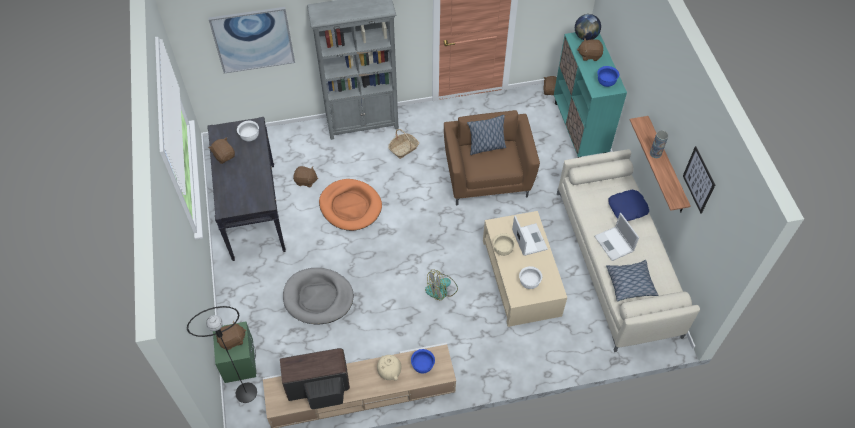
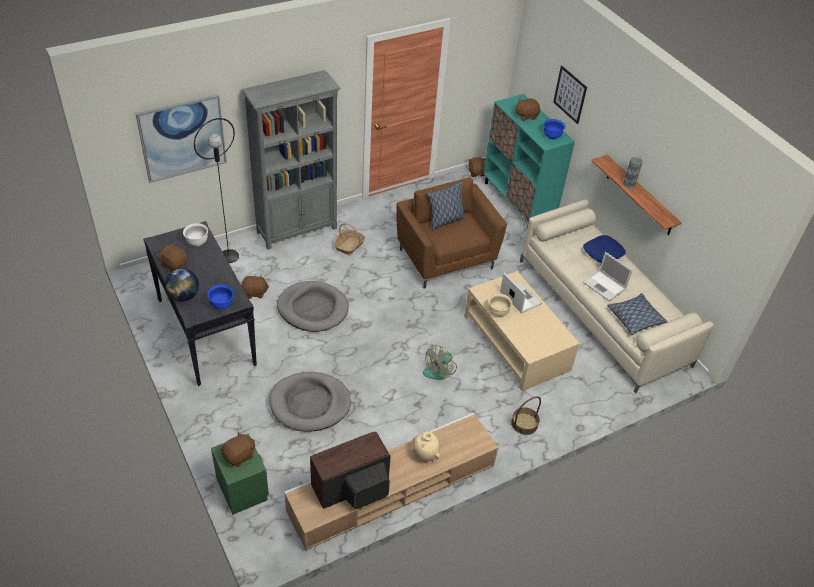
camera: 20 degrees left, 10 degrees down
black floor lamp [187,306,257,403] -> black floor lamp moved to [194,118,239,263]
orange dog bed [319,179,382,231] -> grey dog bed [277,281,349,332]
blue bowl [411,349,435,373] -> blue bowl moved to [207,285,234,309]
white bowl [519,266,542,289] -> none
globe [575,14,601,40] -> globe moved to [165,268,199,302]
picture [683,146,715,213] -> picture moved to [553,66,587,124]
none -> basket [511,396,541,435]

